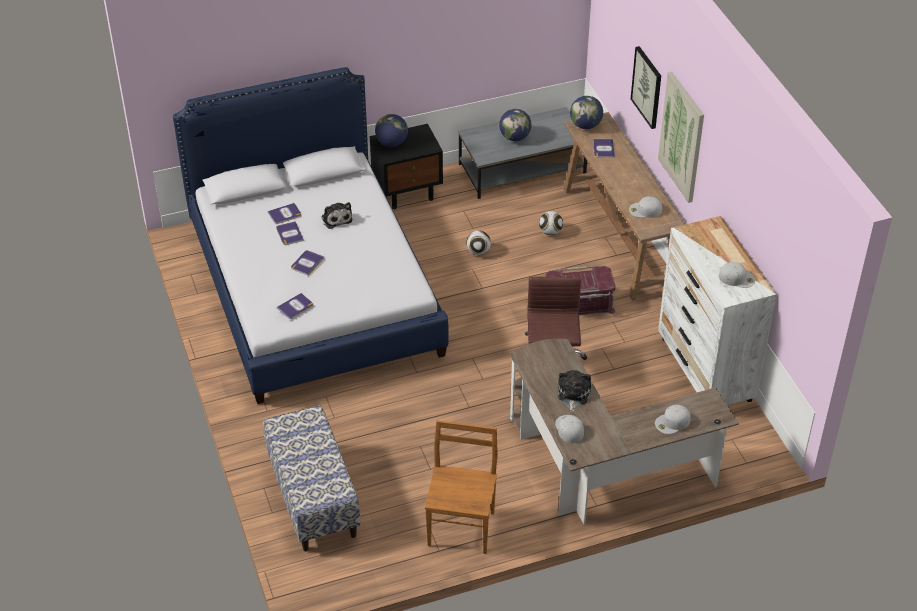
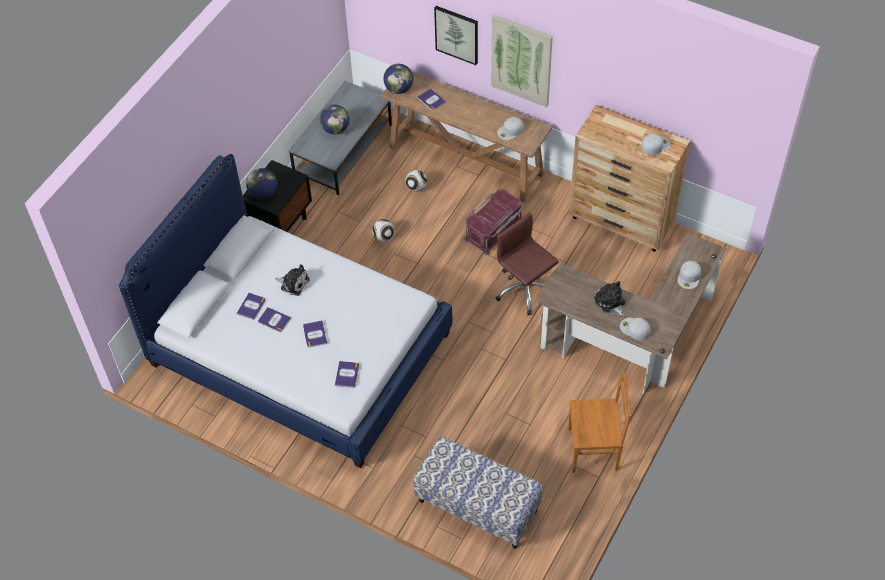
camera: 40 degrees left, 10 degrees up
brown chair [425,420,498,554] -> brown chair turned 120 degrees clockwise [568,371,631,473]
white dresser [658,216,777,405] -> brown dresser [569,105,690,251]

